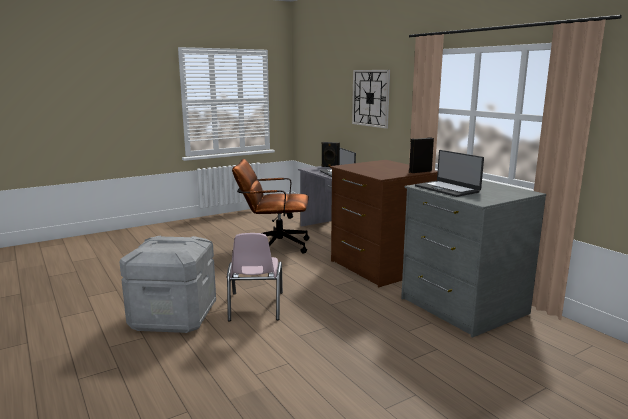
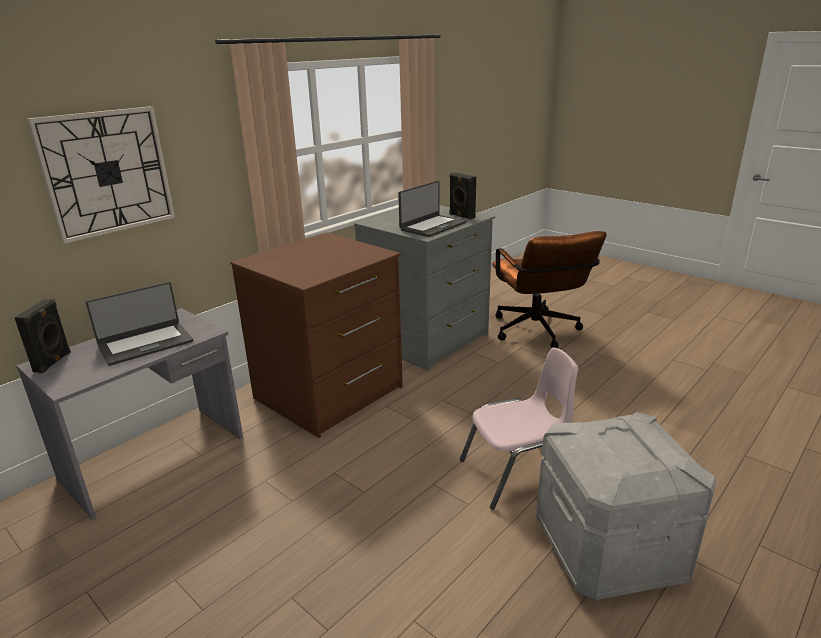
camera: 105 degrees left, 10 degrees up
brown office chair [232,159,309,254] -> brown office chair moved to [492,231,607,348]
black speaker [409,137,434,173] -> black speaker moved to [449,172,476,220]

